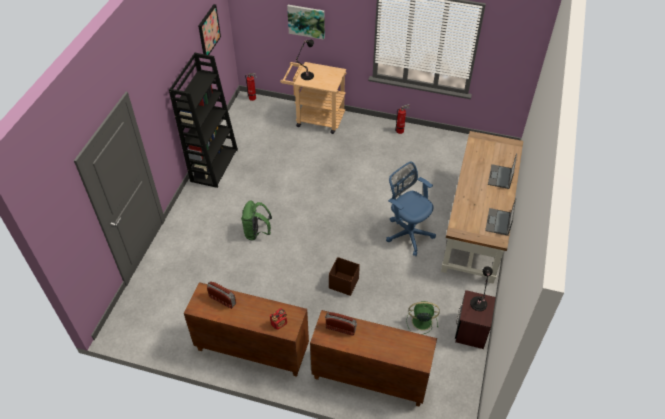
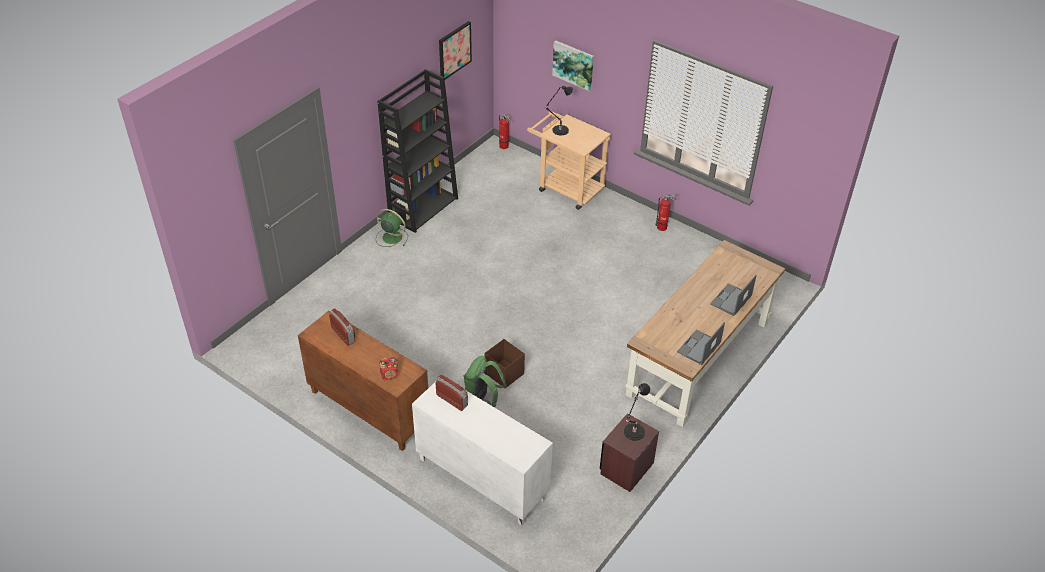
camera: 20 degrees right, 5 degrees down
green backpack [241,200,272,241] -> green backpack moved to [463,356,506,407]
brown cabinet [310,310,437,407] -> white cabinet [412,383,553,526]
blue office chair [386,162,436,256] -> none
green fan [406,301,440,334] -> green fan moved to [376,209,408,247]

